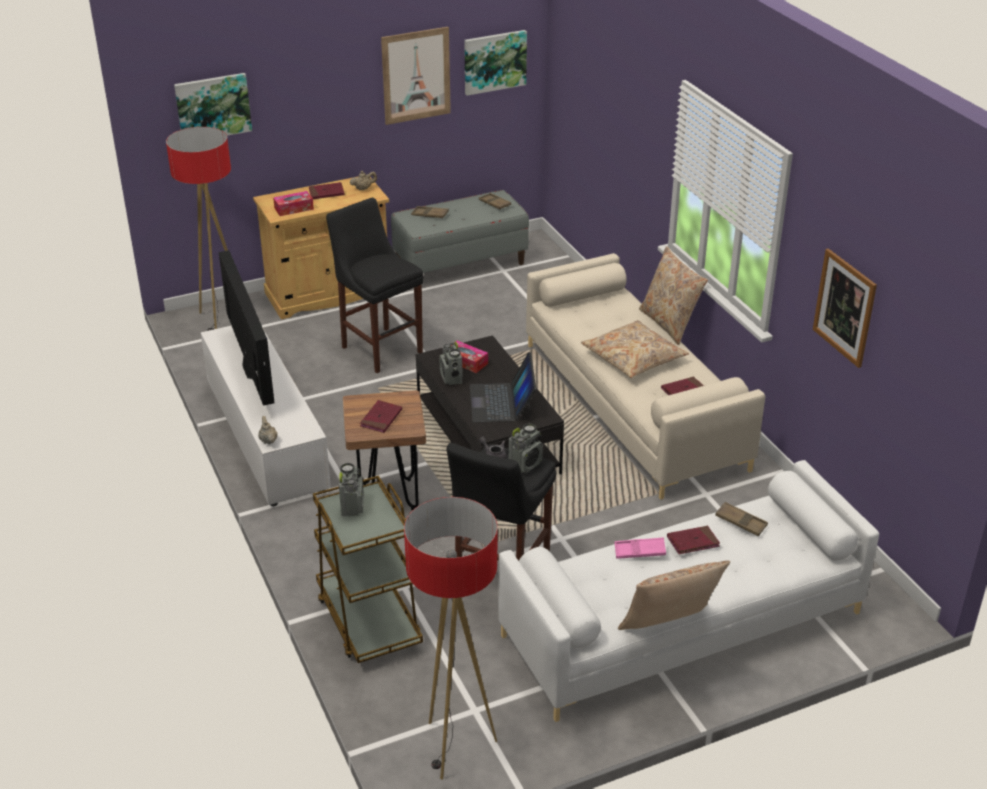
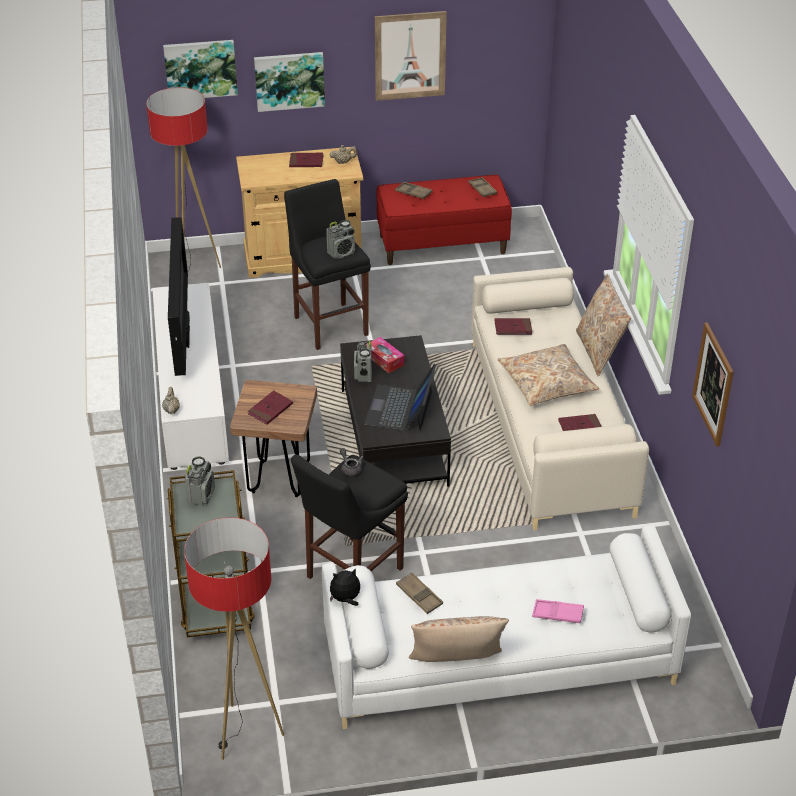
camera: 15 degrees right, 5 degrees up
tissue box [273,191,314,216] -> none
grey bench [391,190,529,273] -> red bench [376,175,512,265]
picture [464,30,527,96] -> picture moved to [254,52,325,112]
radio [509,423,543,474] -> radio moved to [326,220,355,259]
pink tray [614,537,666,559] -> pink tray moved to [532,599,584,623]
red book [667,526,720,554] -> red book moved to [494,318,532,335]
brown tray [715,502,768,536] -> brown tray moved to [396,572,443,614]
none -> plush toy [330,568,360,606]

